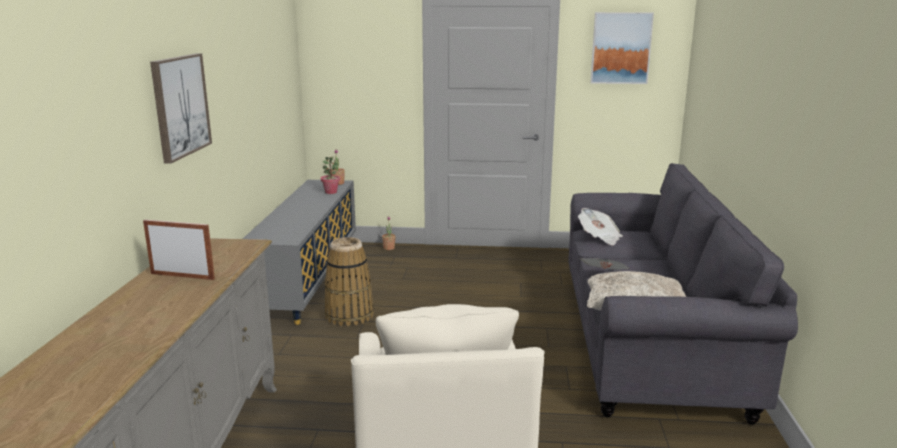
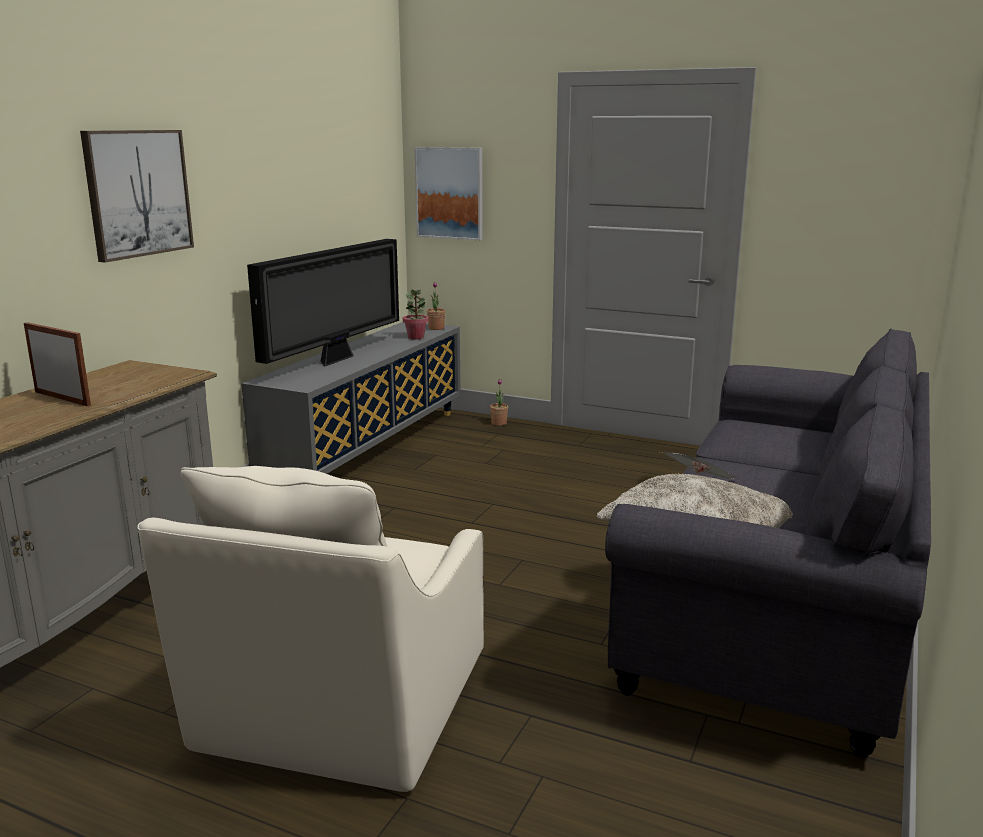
camera: 20 degrees right, 0 degrees up
basket [324,237,374,326] -> none
newspaper [578,208,623,245] -> none
picture [590,12,654,84] -> picture moved to [415,147,482,240]
none -> television [247,239,399,367]

